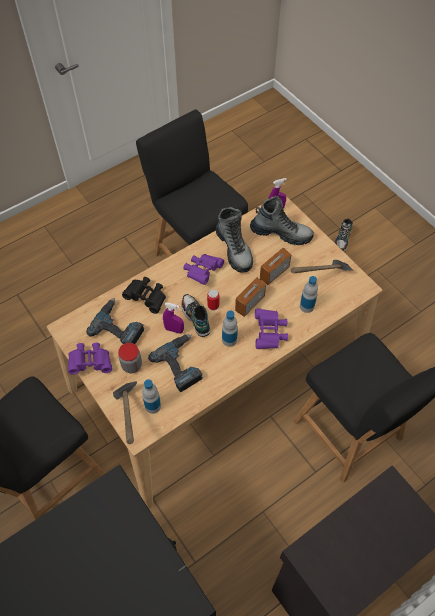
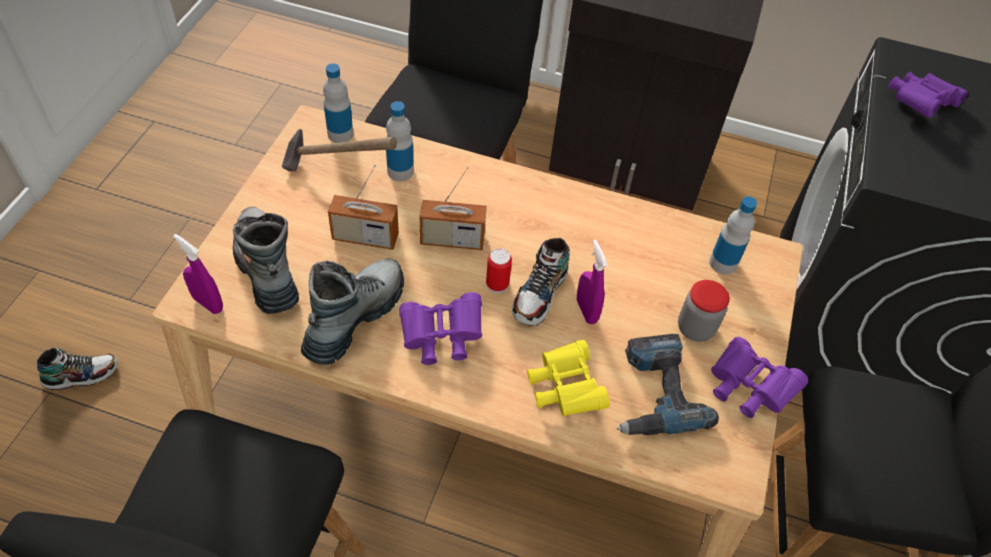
camera: 130 degrees left, 5 degrees down
hammer [113,381,137,444] -> none
black binoculars [122,277,166,314] -> yellow binoculars [527,340,610,416]
power drill [148,334,203,392] -> none
bottle [222,311,238,347] -> bottle moved to [323,63,353,143]
purple binoculars [255,309,288,349] -> purple binoculars moved to [889,72,968,118]

